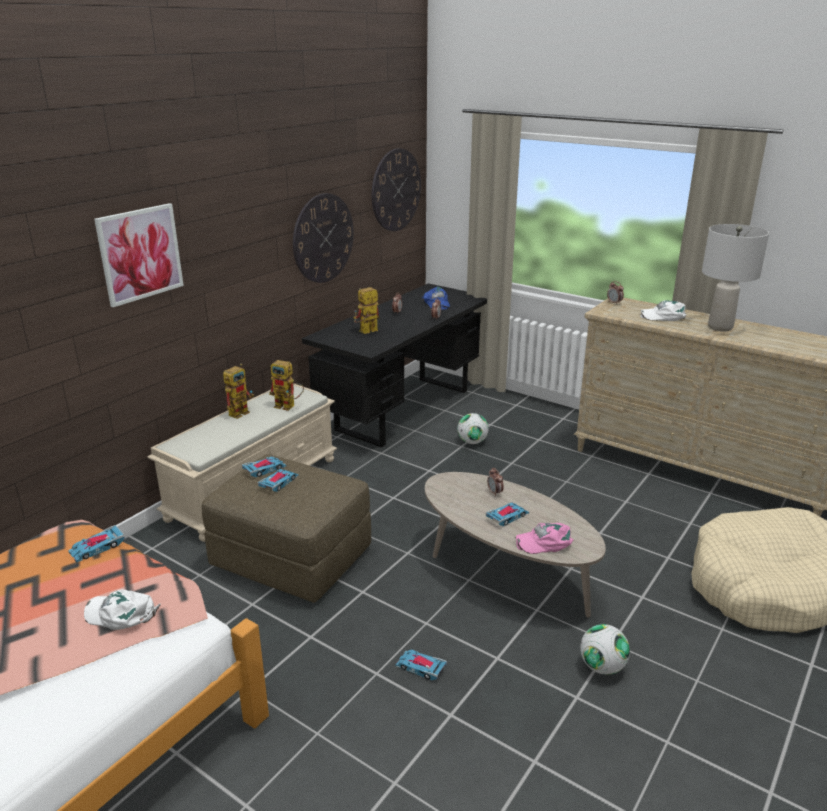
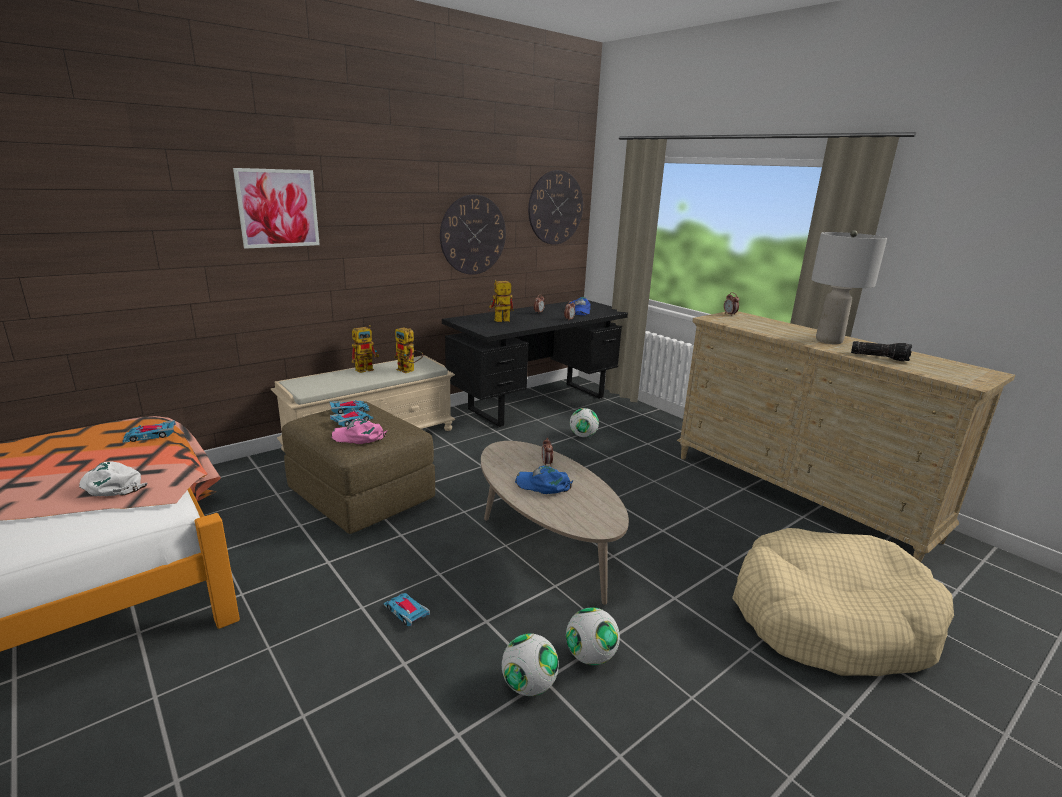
camera: 15 degrees right, 5 degrees down
toy car [486,502,529,526] -> blue cap [515,465,573,494]
pink cap [515,523,573,554] -> pink cap moved to [331,419,387,444]
white cap [640,300,687,321] -> none
none -> football [502,633,559,696]
none -> flashlight [851,341,912,361]

